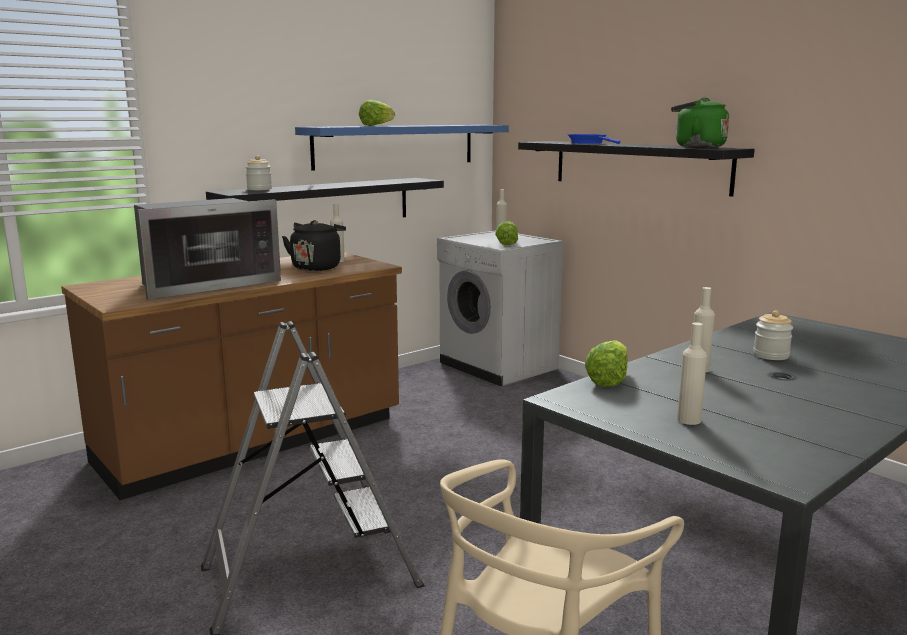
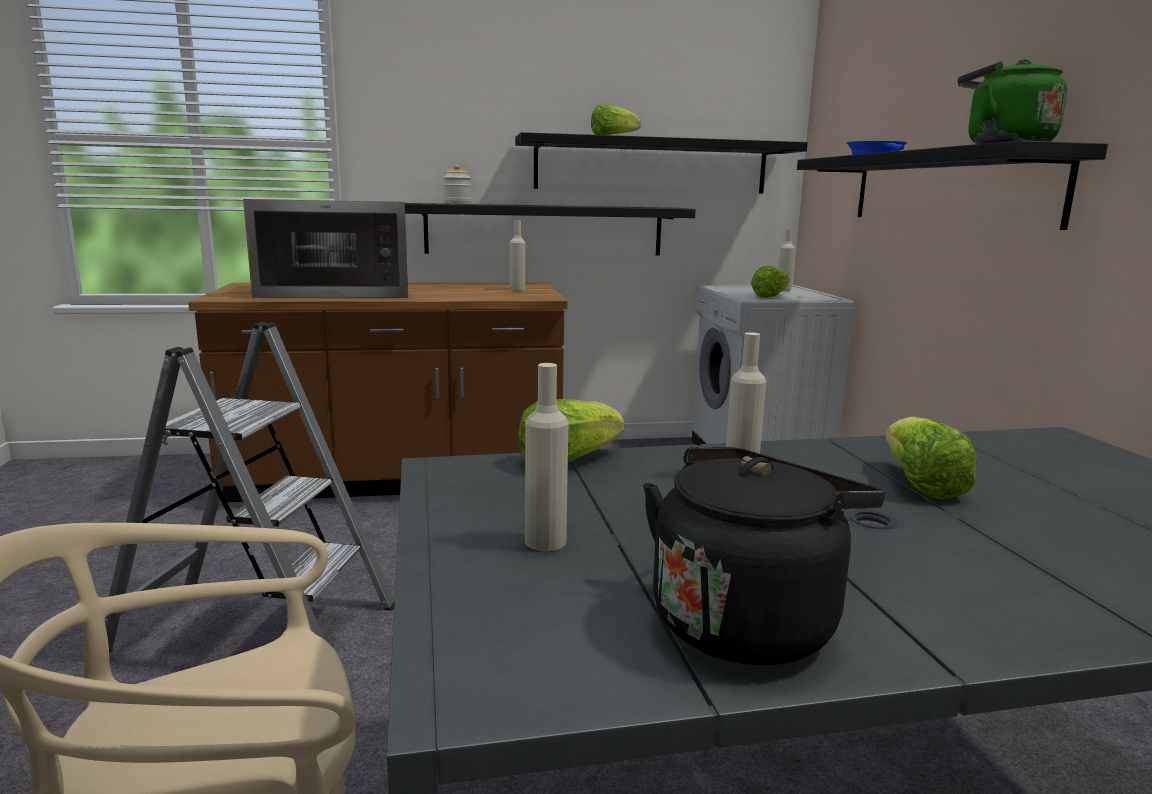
camera: 30 degrees right, 0 degrees up
black kettle [282,220,346,271] -> black kettle moved to [643,447,885,665]
blue shelf [295,125,509,171] -> black shelf [515,132,808,194]
jar [753,311,793,360] -> lettuce [885,416,977,499]

